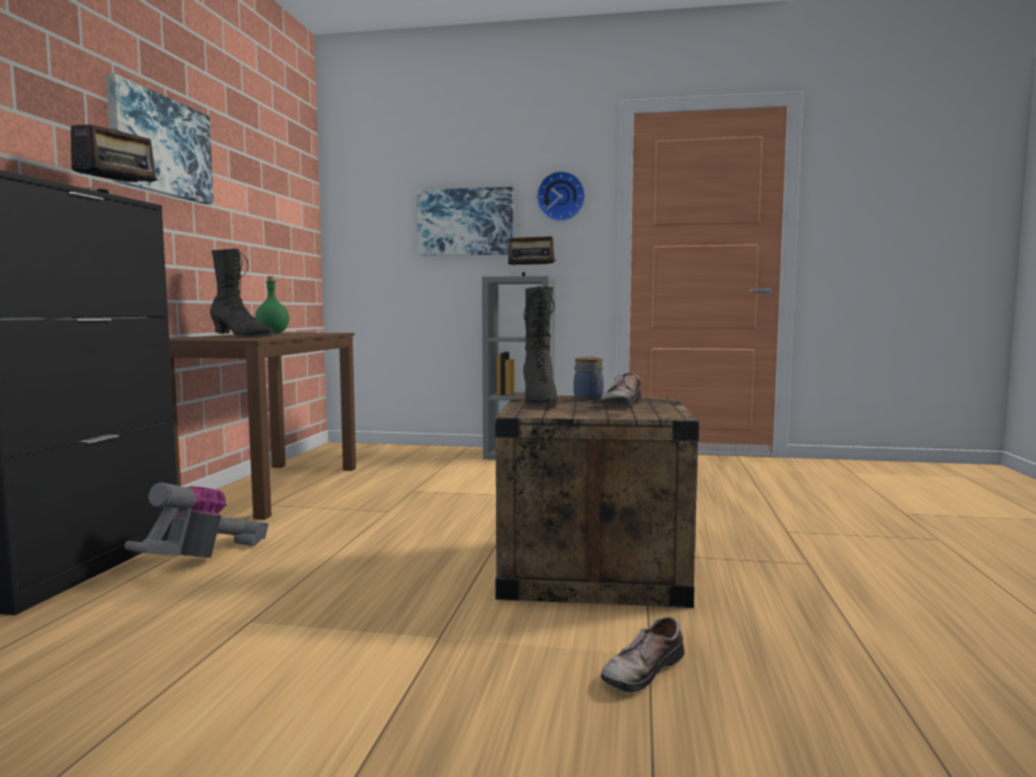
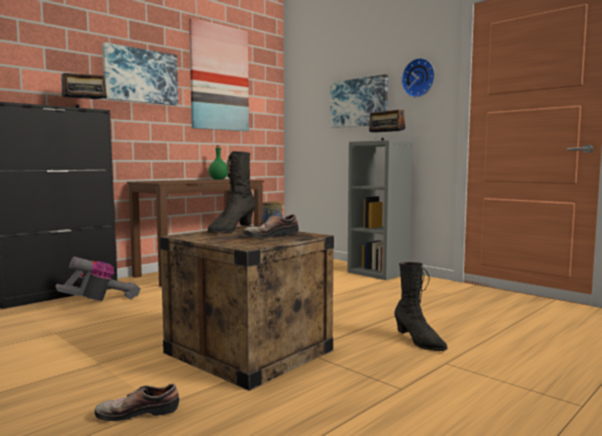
camera: 35 degrees right, 0 degrees up
black boot [210,249,273,338] -> black boot moved to [394,262,448,351]
none -> picture [189,18,249,131]

